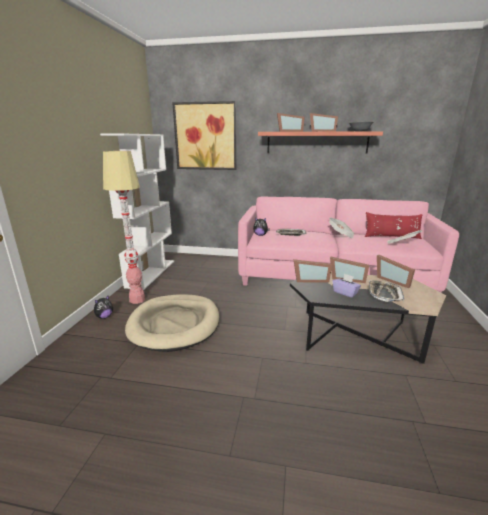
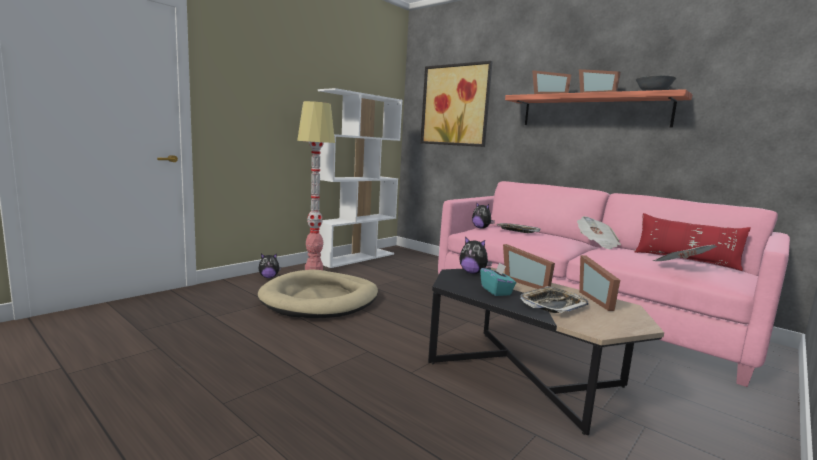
camera: 30 degrees right, 10 degrees down
picture frame [293,259,332,282] -> plush toy [459,237,492,274]
purple tissue box [333,274,361,297] -> turquoise tissue box [480,262,516,296]

